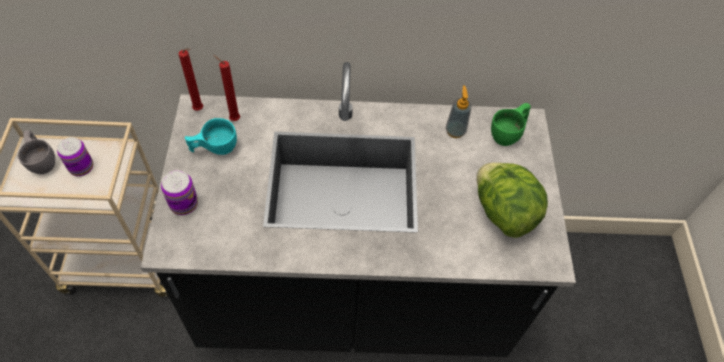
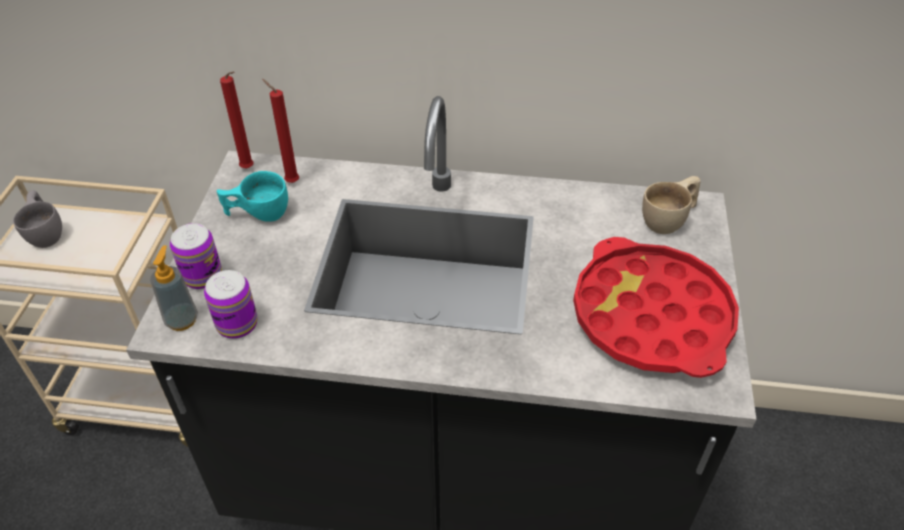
camera: 10 degrees right, 10 degrees down
can [57,137,93,176] -> can moved to [204,270,257,339]
soap dispenser [446,86,472,138] -> soap dispenser moved to [150,245,198,331]
lettuce [477,162,548,238] -> red tray [573,237,739,378]
green cup [491,103,531,146] -> beige cup [642,176,700,234]

